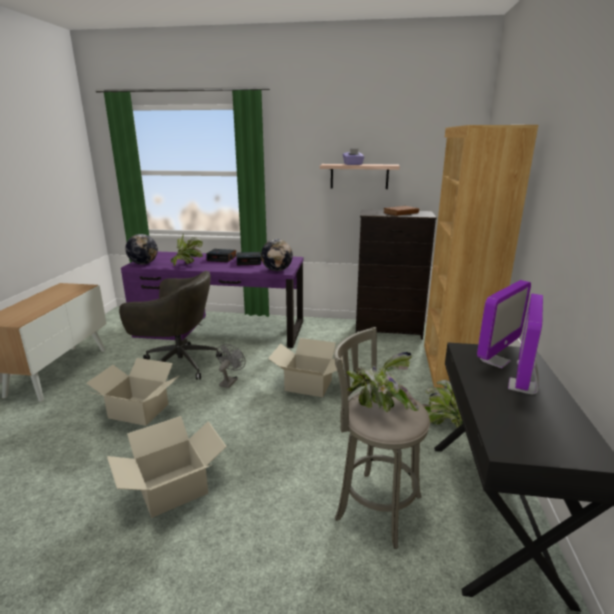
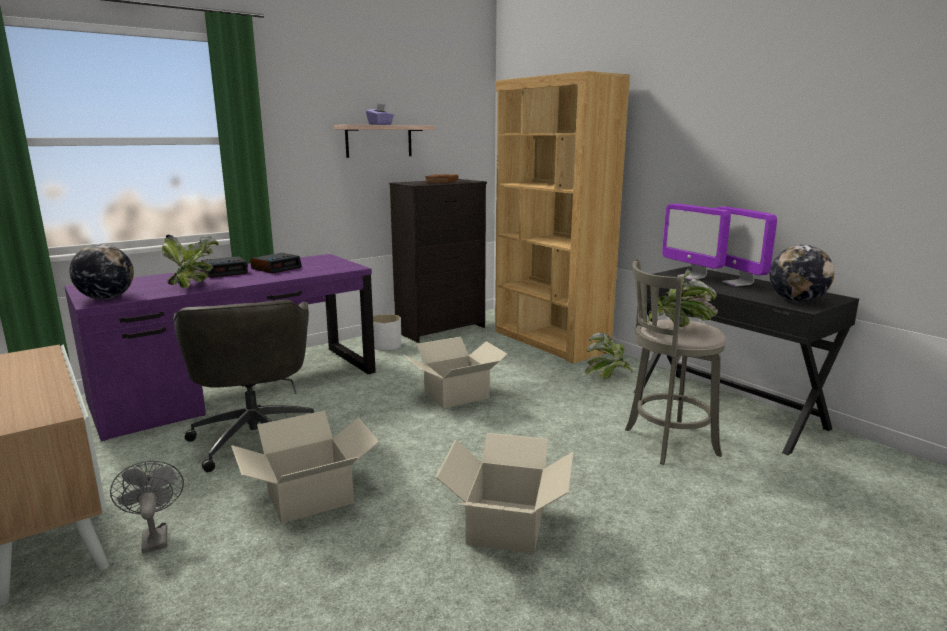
camera: 45 degrees left, 5 degrees down
grey office chair [119,271,222,380] -> grey office chair turned 105 degrees clockwise [173,300,314,472]
grey fan [216,344,246,388] -> grey fan moved to [110,461,184,553]
globe [261,239,293,271] -> globe moved to [770,245,834,302]
monitor [477,280,531,368] -> monitor turned 150 degrees clockwise [662,204,731,280]
none -> white planter [373,314,401,350]

